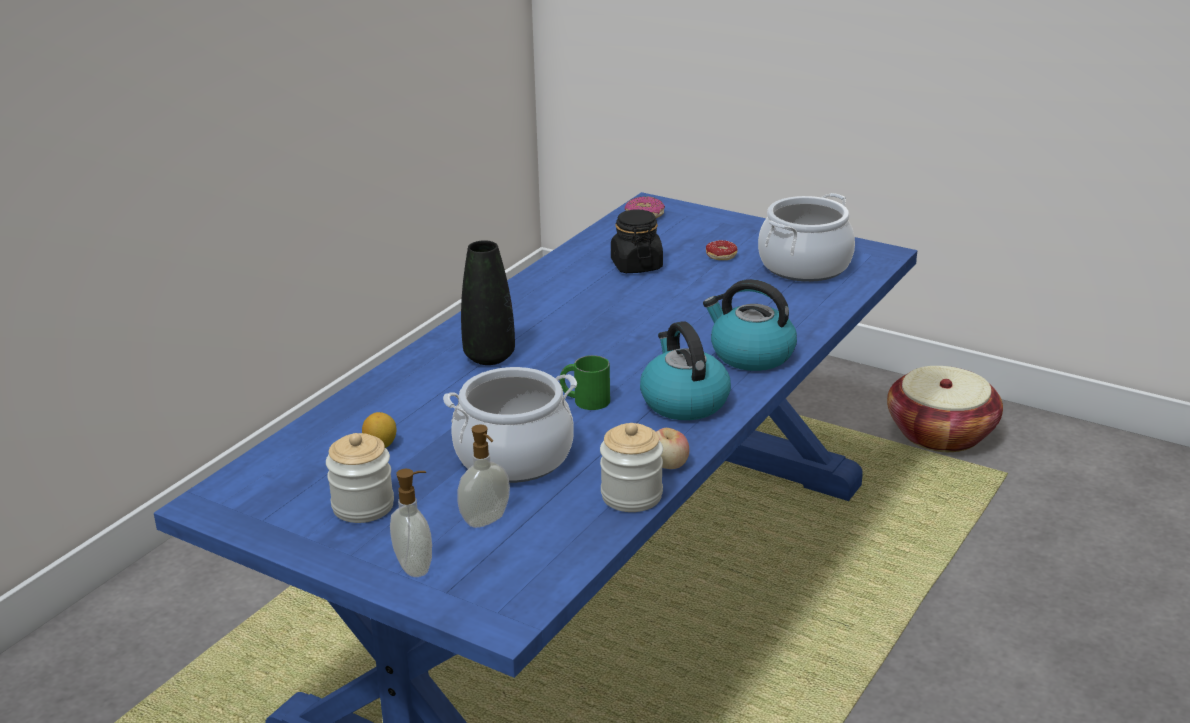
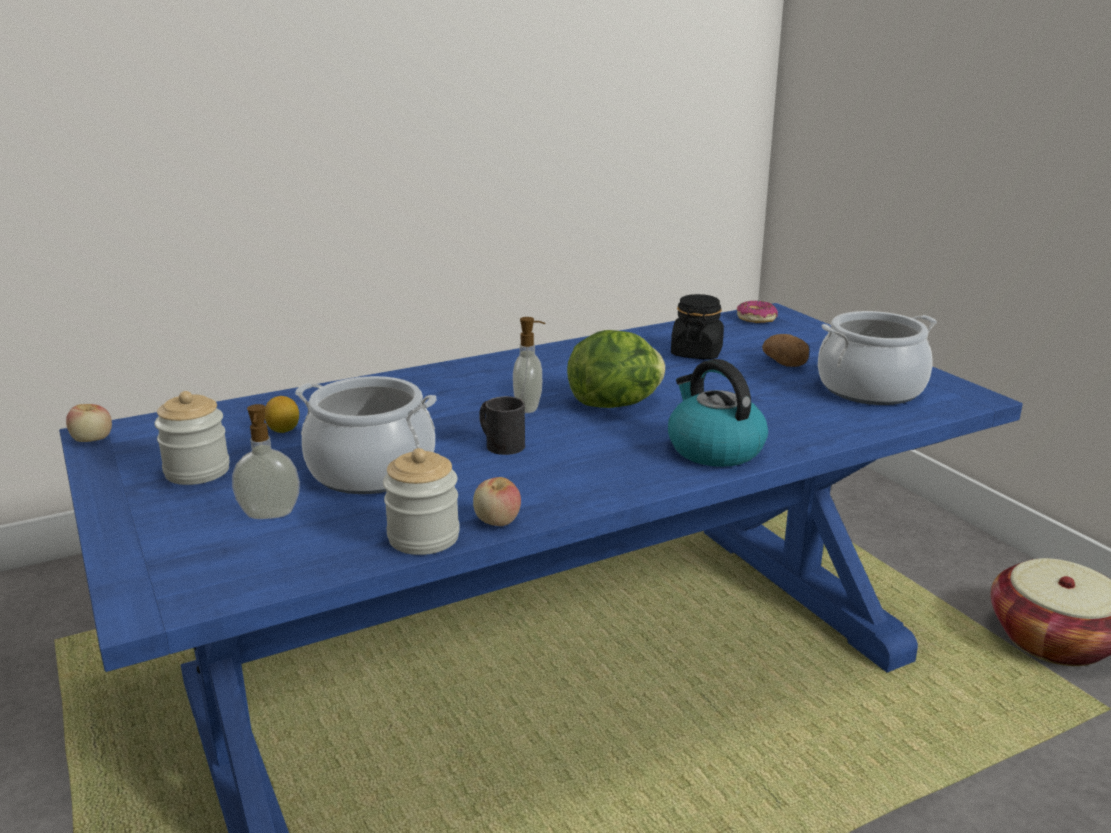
camera: 30 degrees right, 5 degrees down
soap dispenser [390,469,432,577] -> soap dispenser moved to [513,317,545,413]
black vase [461,240,515,365] -> none
green mug [560,355,610,410] -> black mug [479,396,525,455]
kettle [640,322,731,420] -> none
donut [706,240,738,260] -> potato [762,334,809,367]
none -> apple [66,404,112,442]
none -> lettuce [567,330,665,408]

